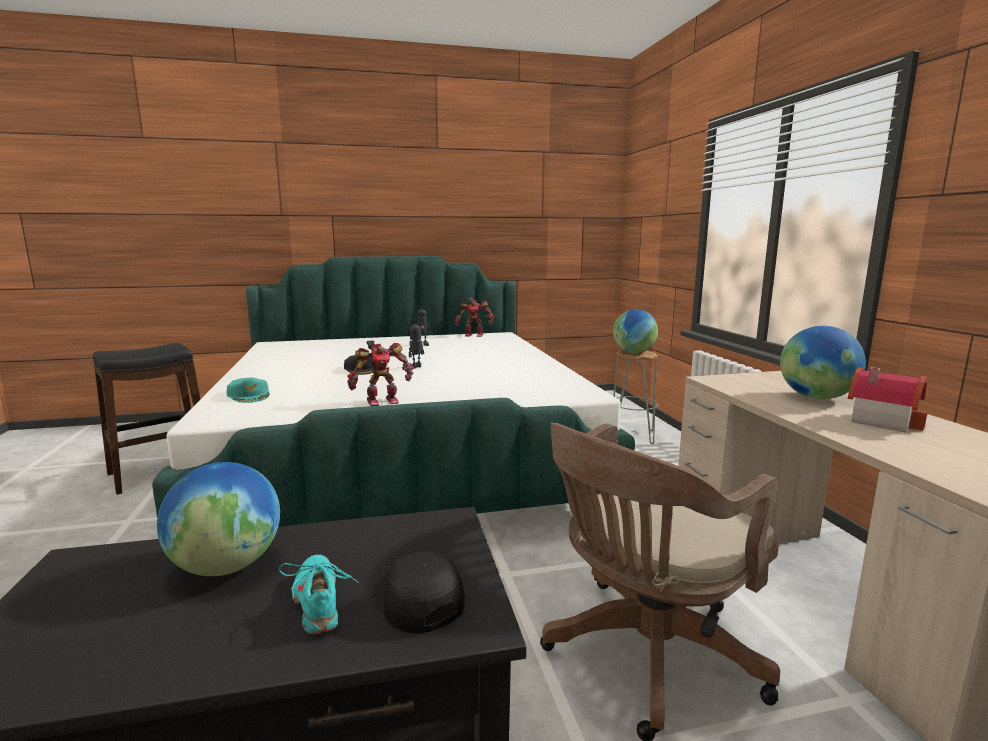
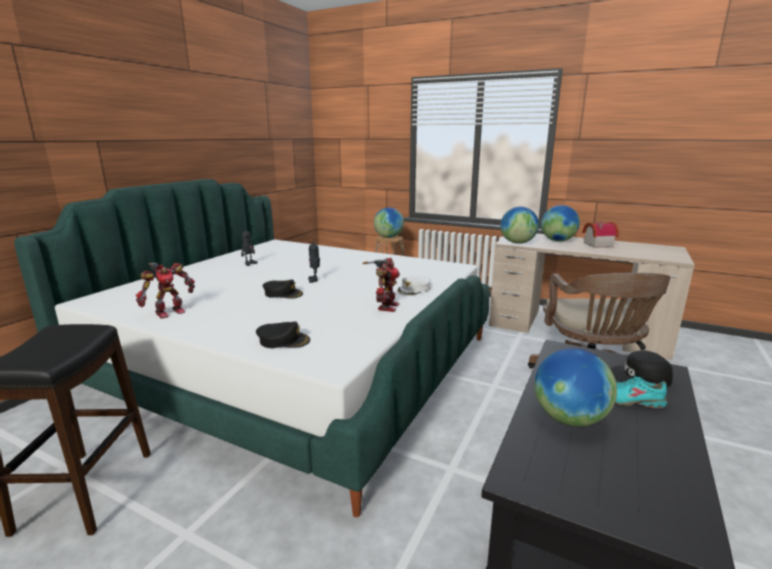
camera: 50 degrees left, 5 degrees up
turquoise cap [226,378,270,403] -> black cap [256,322,310,348]
toy robot [455,298,495,337] -> toy robot moved to [136,263,195,319]
none -> white cap [397,275,431,296]
none -> globe [501,207,539,244]

